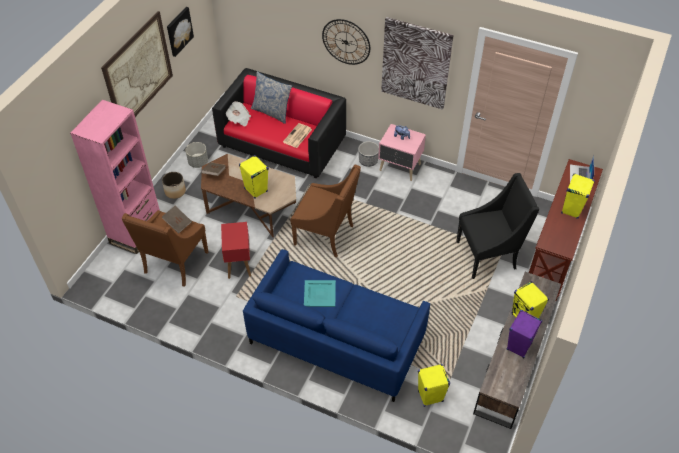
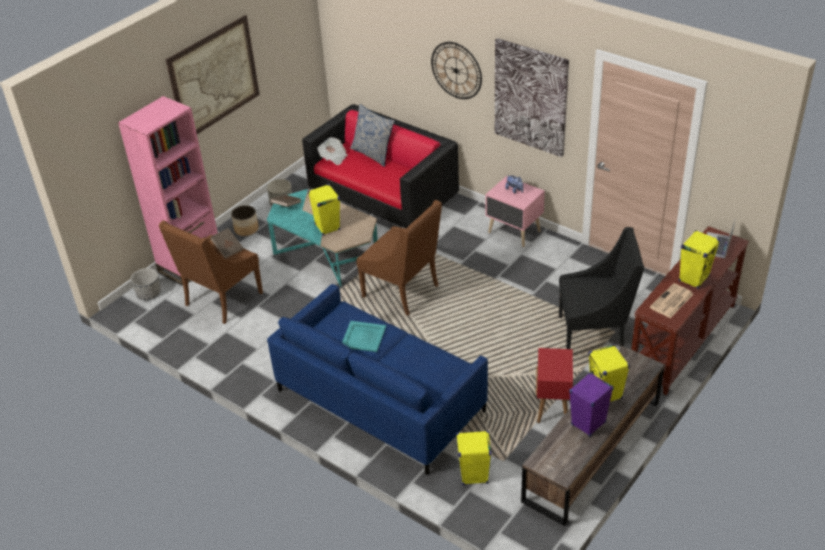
camera: 15 degrees right, 10 degrees down
picture [167,7,194,57] -> none
brown coffee table [201,154,296,237] -> turquoise coffee table [267,189,378,287]
red side table [221,222,251,279] -> red side table moved to [536,348,573,423]
newspaper [283,123,312,148] -> newspaper moved to [650,283,694,318]
planter [358,141,379,167] -> planter moved to [131,268,161,300]

